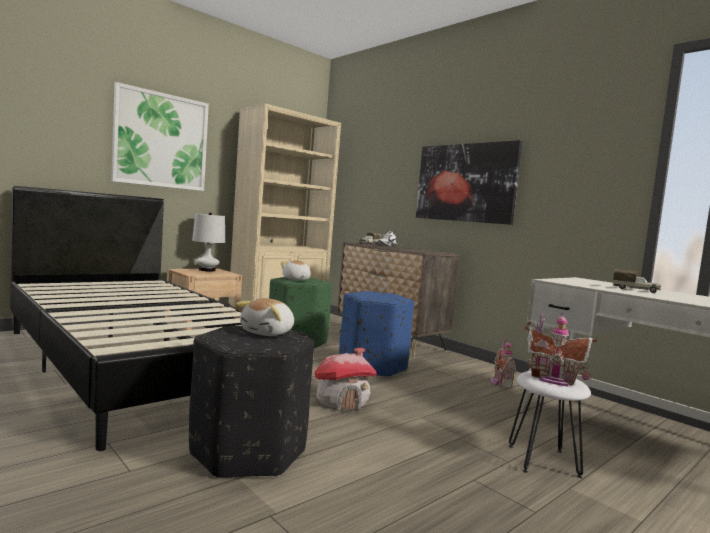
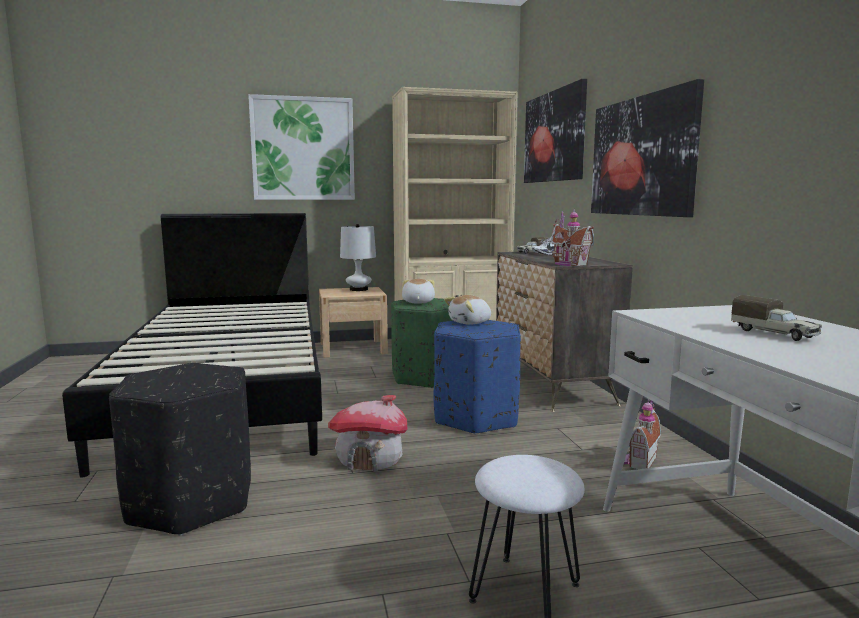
camera: 30 degrees right, 5 degrees up
plush toy [235,298,294,336] -> plush toy moved to [444,295,491,325]
toy house [525,312,597,387] -> toy house moved to [551,209,594,266]
none -> picture [524,79,587,183]

